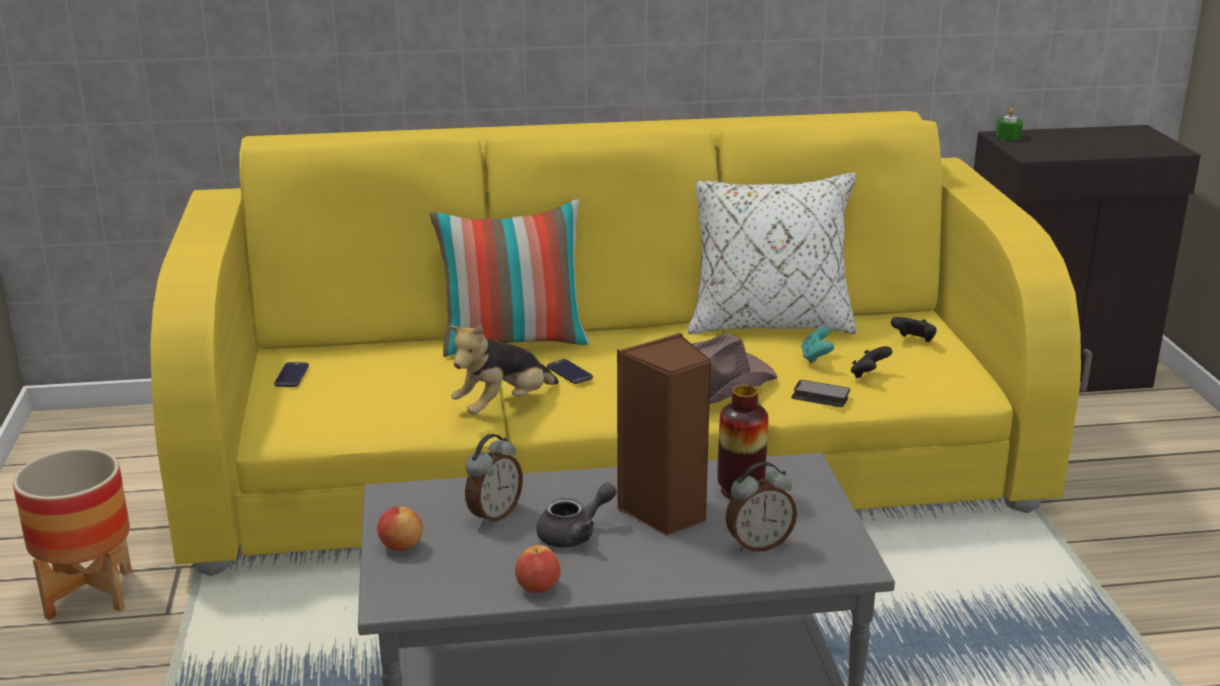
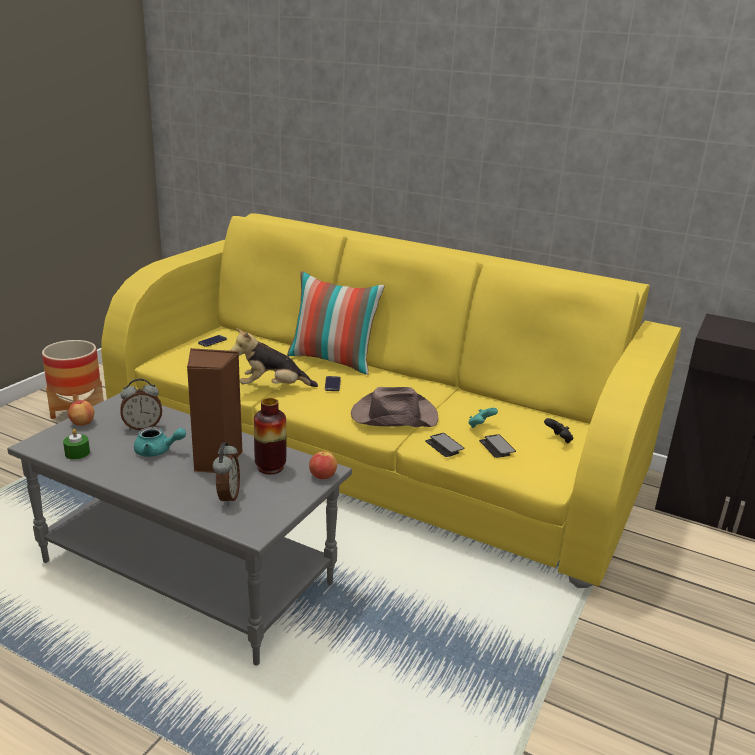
camera: 35 degrees right, 0 degrees up
apple [515,545,561,593] -> apple moved to [309,451,337,479]
grey teapot [537,483,617,548] -> turquoise teapot [134,427,186,457]
white pillow [688,172,857,334] -> none
alarm clock [726,462,797,552] -> alarm clock turned 105 degrees counterclockwise [213,442,240,506]
black game controller [851,346,892,378] -> phone [479,434,516,458]
green candle [996,108,1023,141] -> green candle moved to [63,429,90,460]

